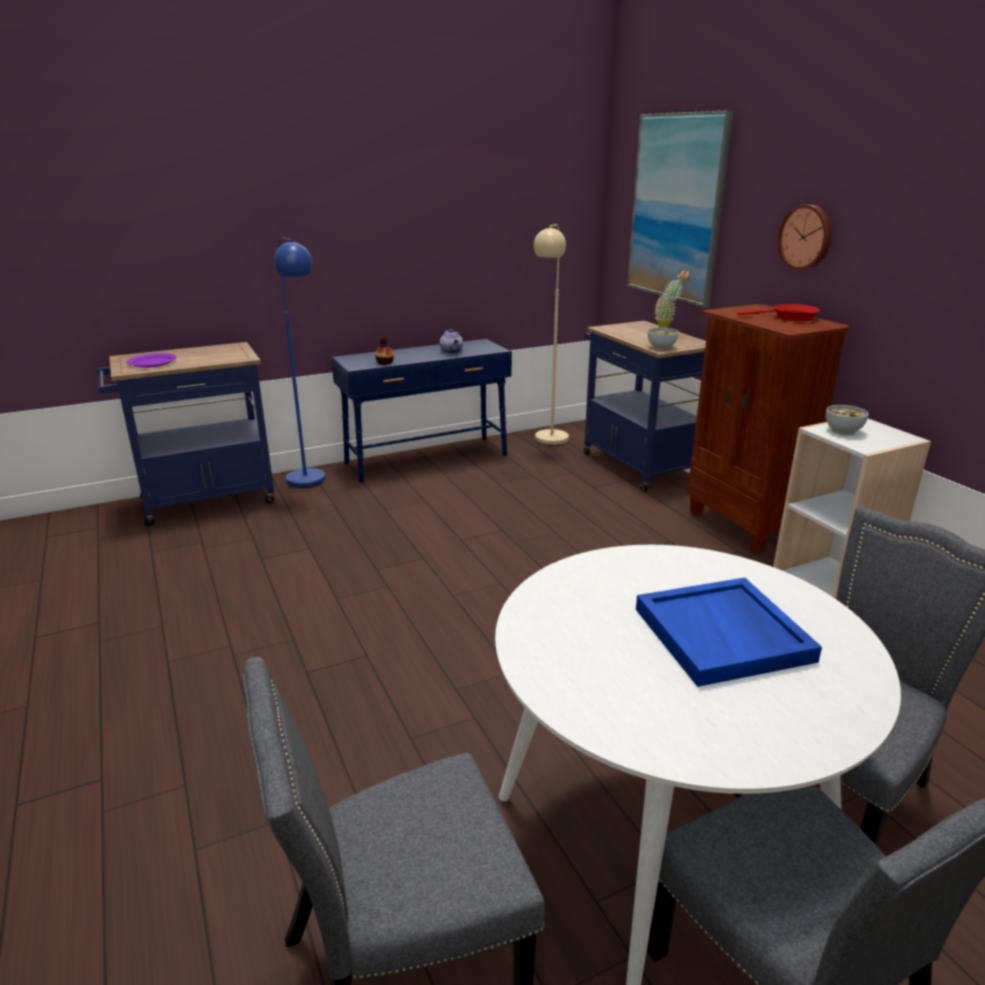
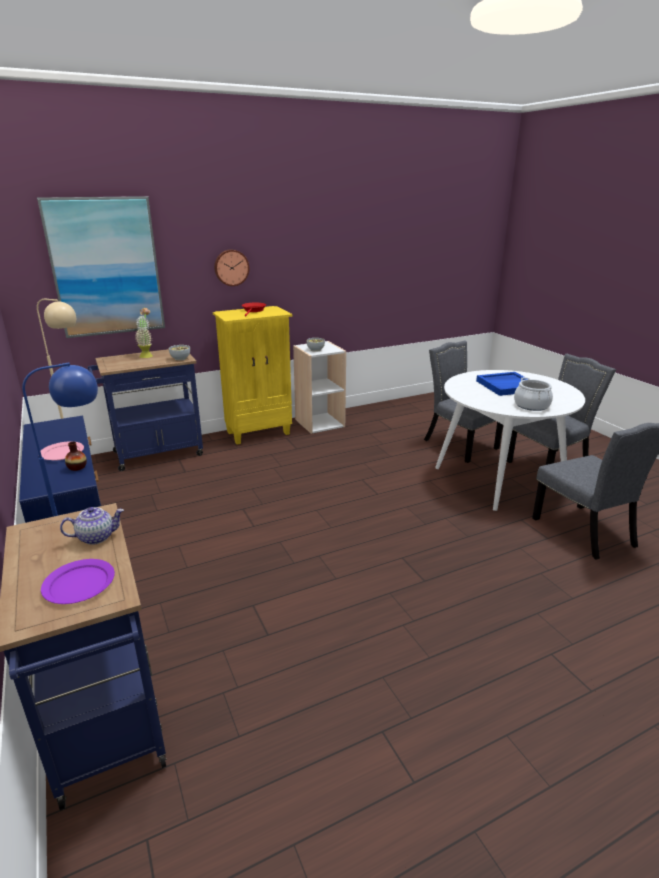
camera: 90 degrees left, 0 degrees up
teapot [440,329,463,354] -> teapot moved to [60,507,124,545]
brown cabinet [687,304,850,553] -> yellow cabinet [213,306,293,445]
none -> pink plate [40,441,84,460]
none -> cooking pot [514,377,553,411]

